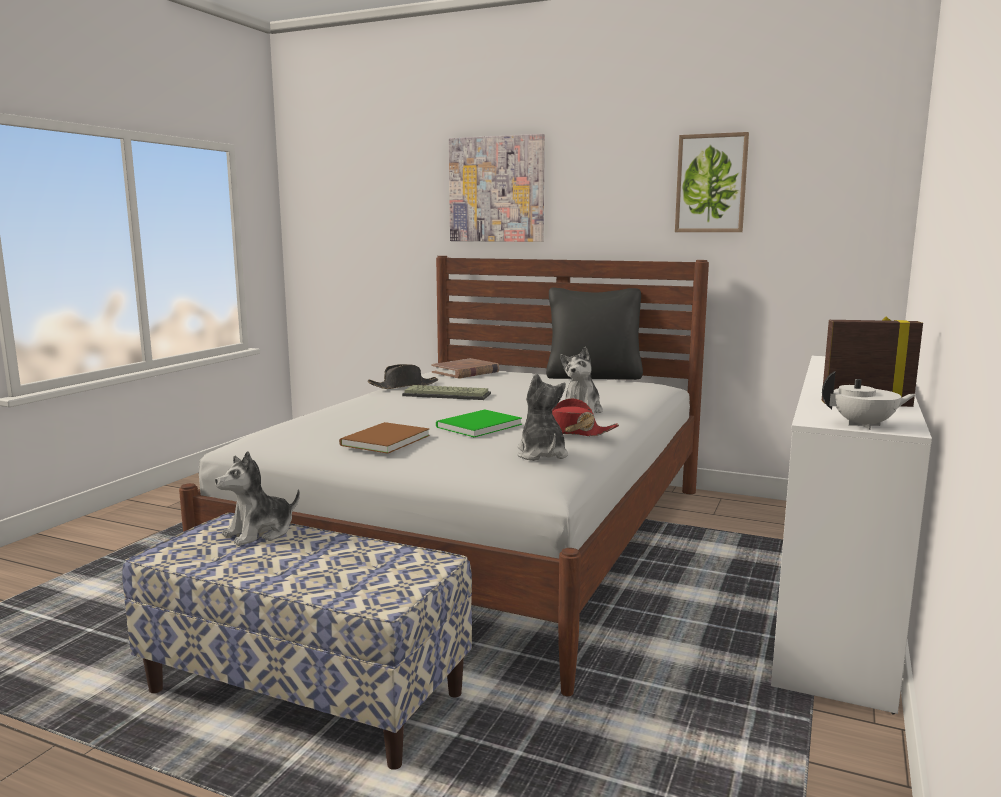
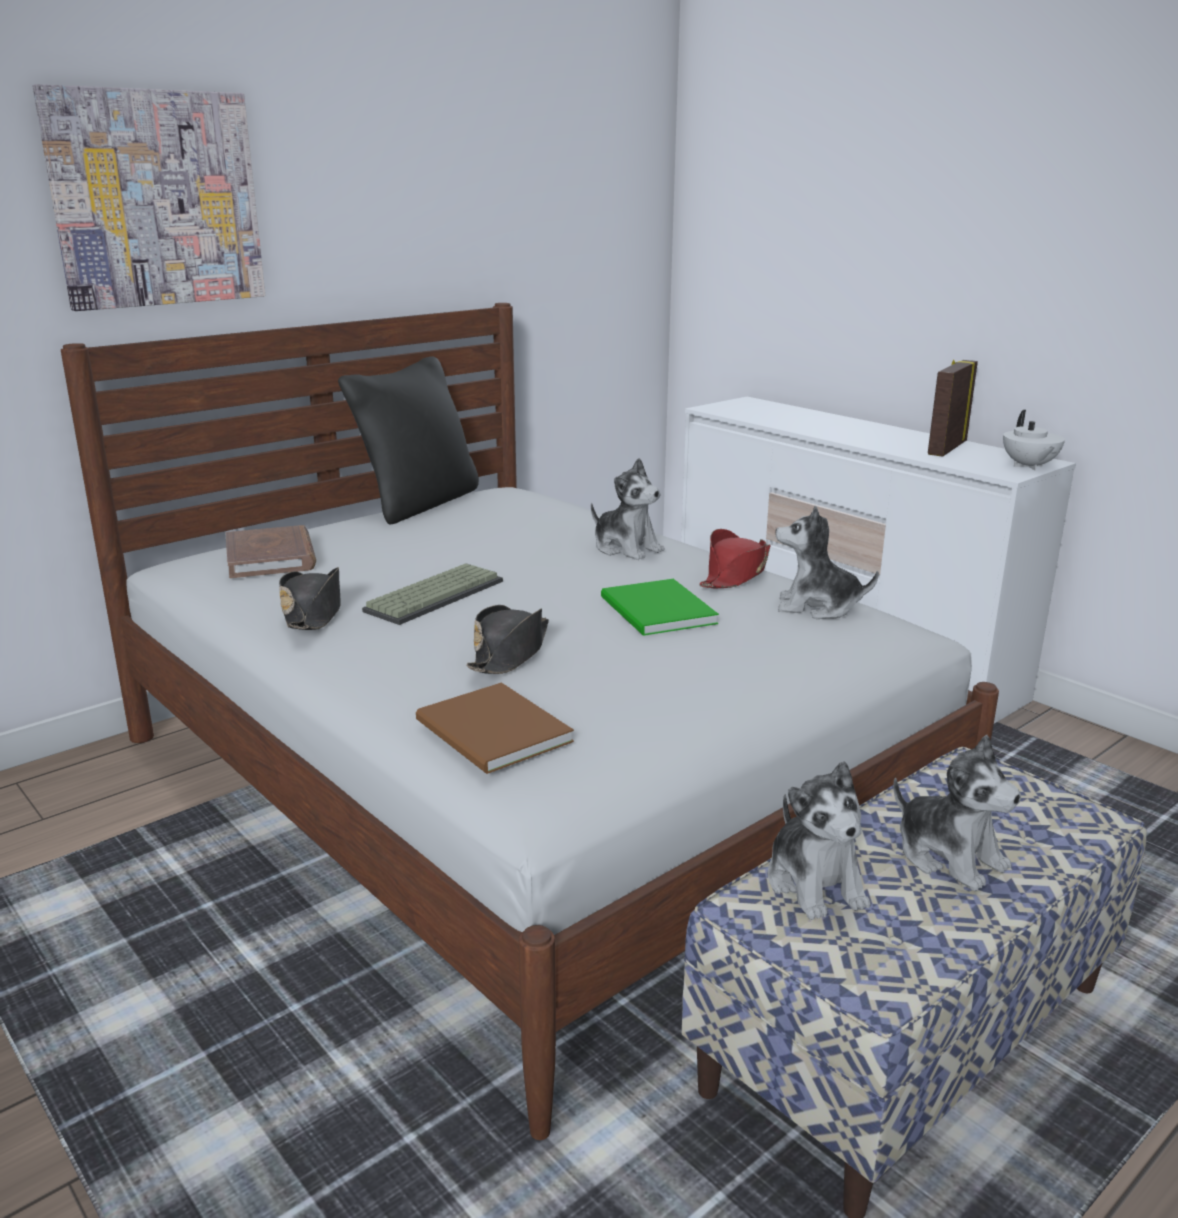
camera: 65 degrees left, 10 degrees up
brown book [339,422,430,454] -> brown book moved to [416,683,574,774]
picture [675,132,749,232] -> none
white teapot [822,371,917,430] -> white teapot turned 150 degrees clockwise [1003,410,1065,471]
none -> black hat [466,605,549,674]
none -> plush toy [893,735,1021,891]

